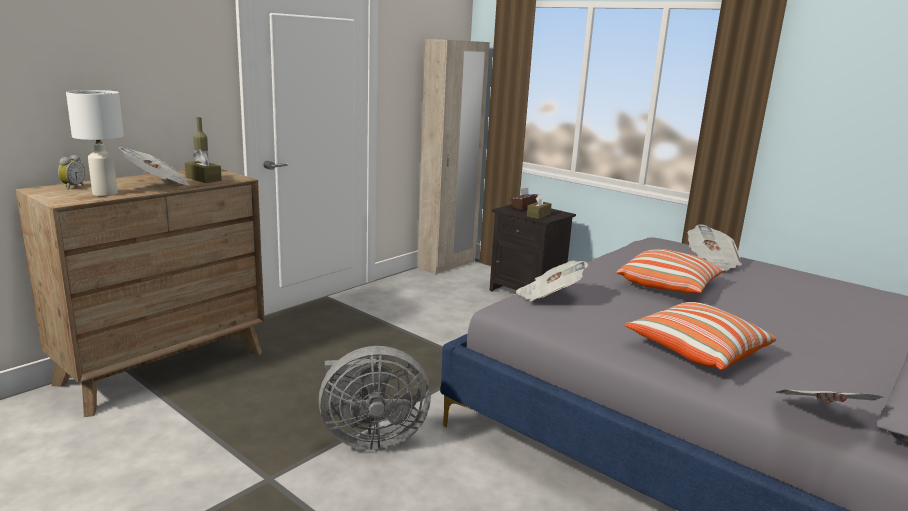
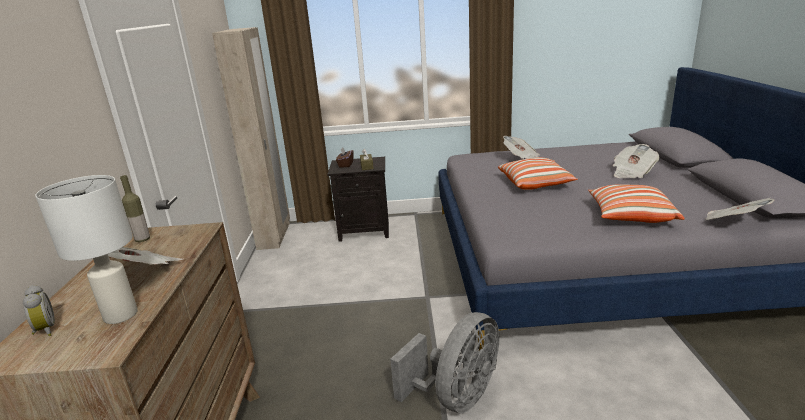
camera: 40 degrees left, 5 degrees up
brown tissue box [185,149,222,183] -> none
newspaper [516,261,588,301] -> newspaper moved to [613,144,660,178]

